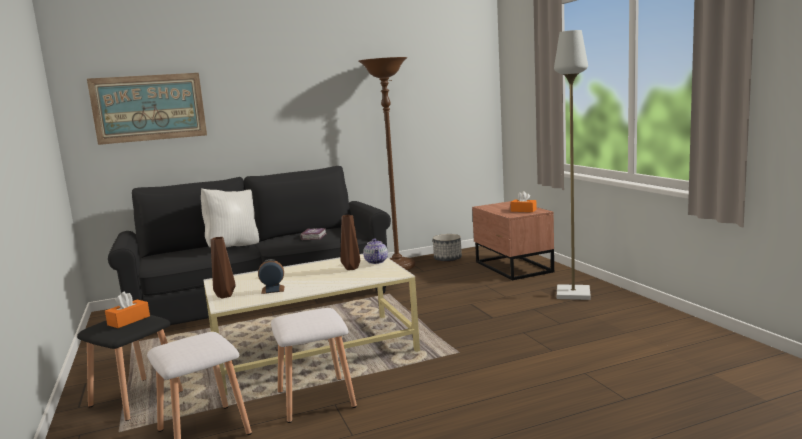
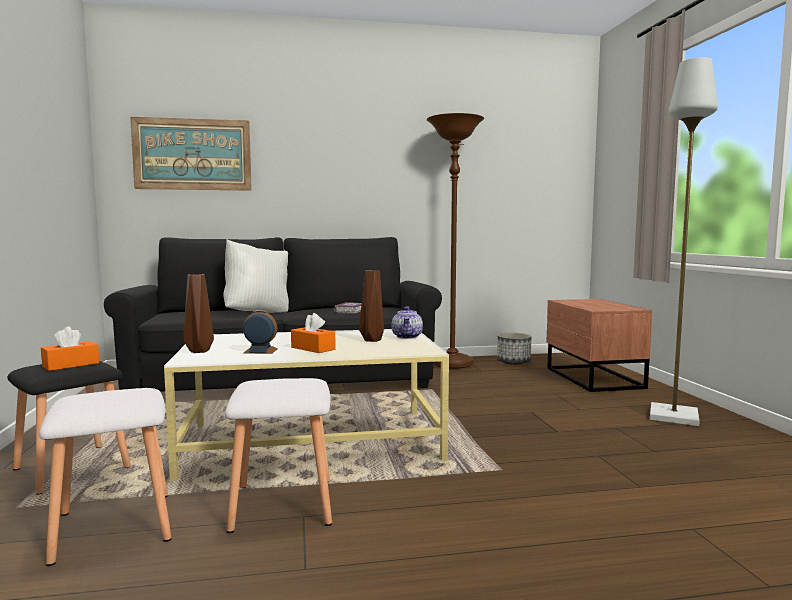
camera: 10 degrees right, 5 degrees down
orange tissue box [511,191,537,212] -> orange tissue box moved to [291,313,336,353]

